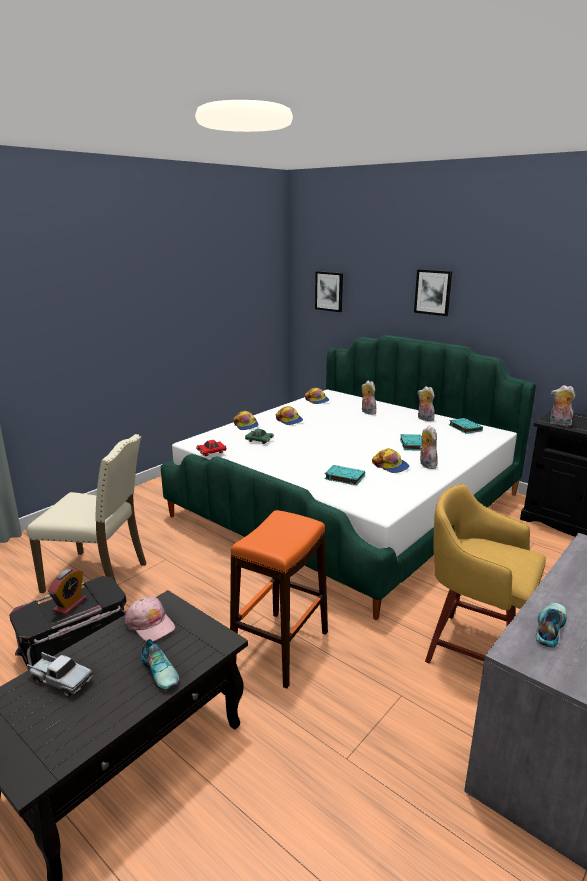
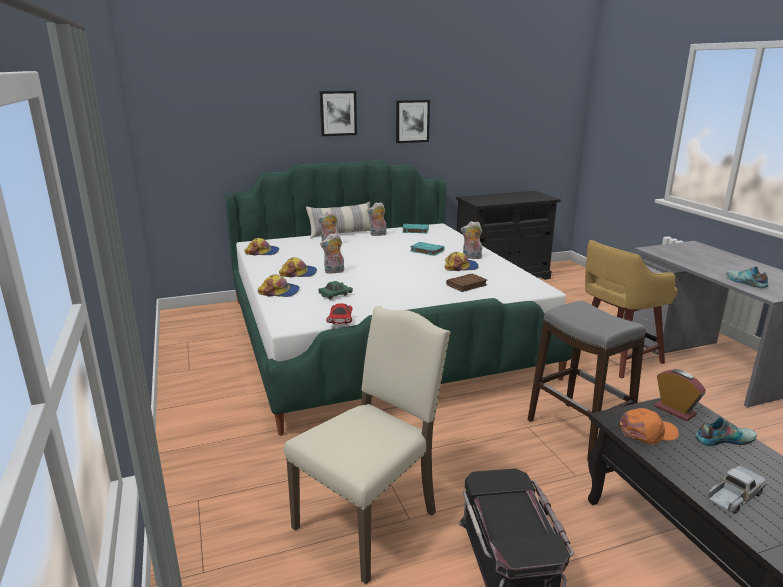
camera: 60 degrees left, 0 degrees up
alarm clock [48,569,86,615] -> alarm clock moved to [655,369,706,421]
pink cap [125,596,175,641] -> orange cap [620,408,679,444]
orange stool [230,510,328,689] -> grey stool [528,301,646,461]
picture [315,271,343,312] -> picture moved to [396,100,430,143]
turquoise book [324,465,365,485] -> brown book [446,274,487,292]
plush toy [550,385,575,426] -> plush toy moved to [320,232,344,274]
none -> pillow [306,201,371,238]

